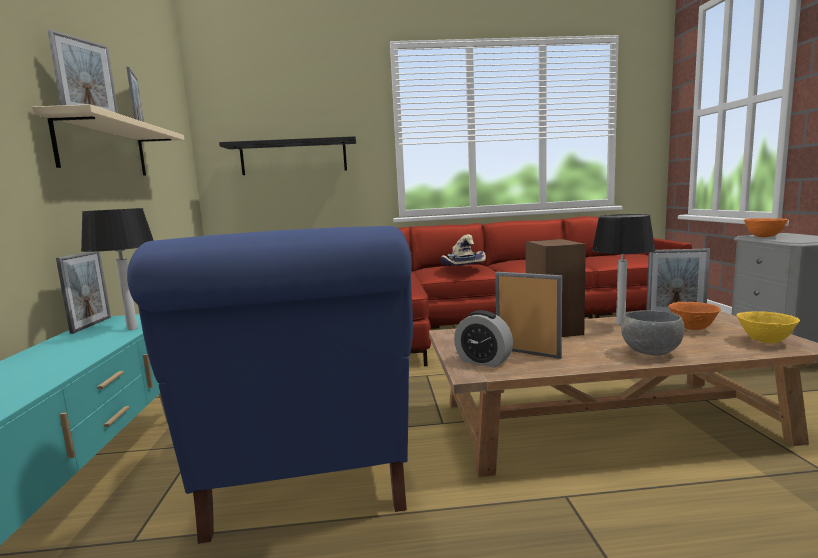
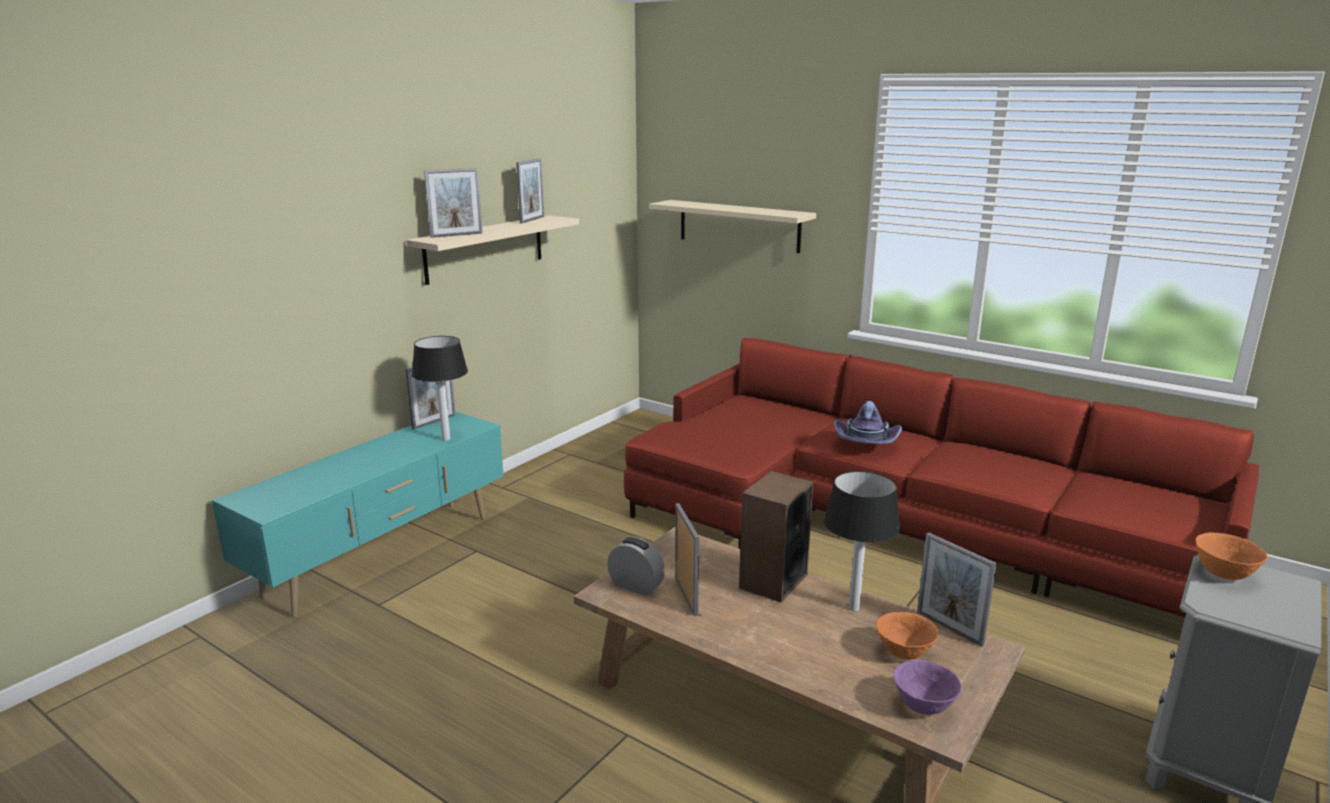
camera: 40 degrees right, 10 degrees up
blue armchair [127,226,413,544] -> none
black shelf [219,136,356,175] -> beige shelf [649,200,816,253]
beige hat [441,234,486,266] -> purple hat [834,401,902,444]
alarm clock [454,310,513,368] -> alarm clock turned 135 degrees clockwise [607,537,665,596]
grey bowl [621,311,684,356] -> none
yellow bowl [736,311,800,343] -> purple bowl [893,660,962,715]

